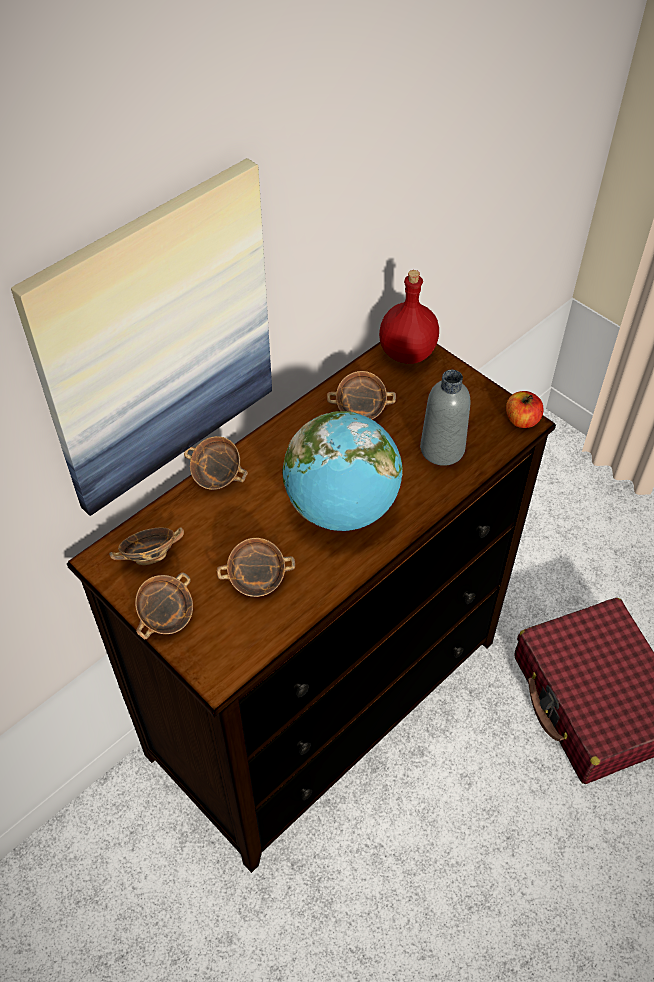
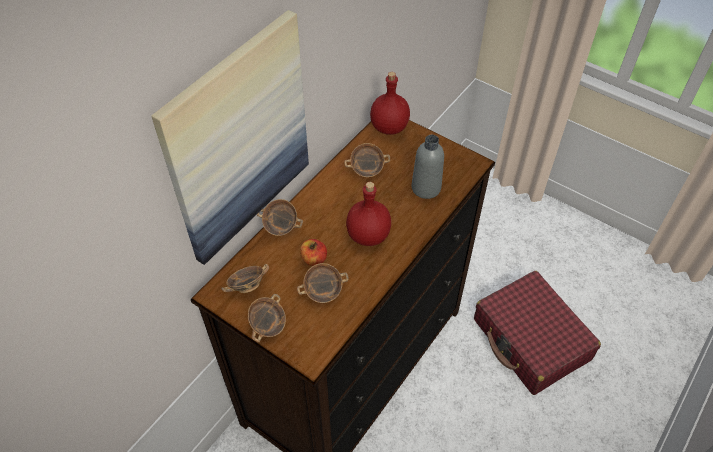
camera: 10 degrees left, 0 degrees up
globe [282,411,403,531] -> red bottle [346,182,391,246]
apple [506,391,544,428] -> apple moved to [300,239,327,266]

